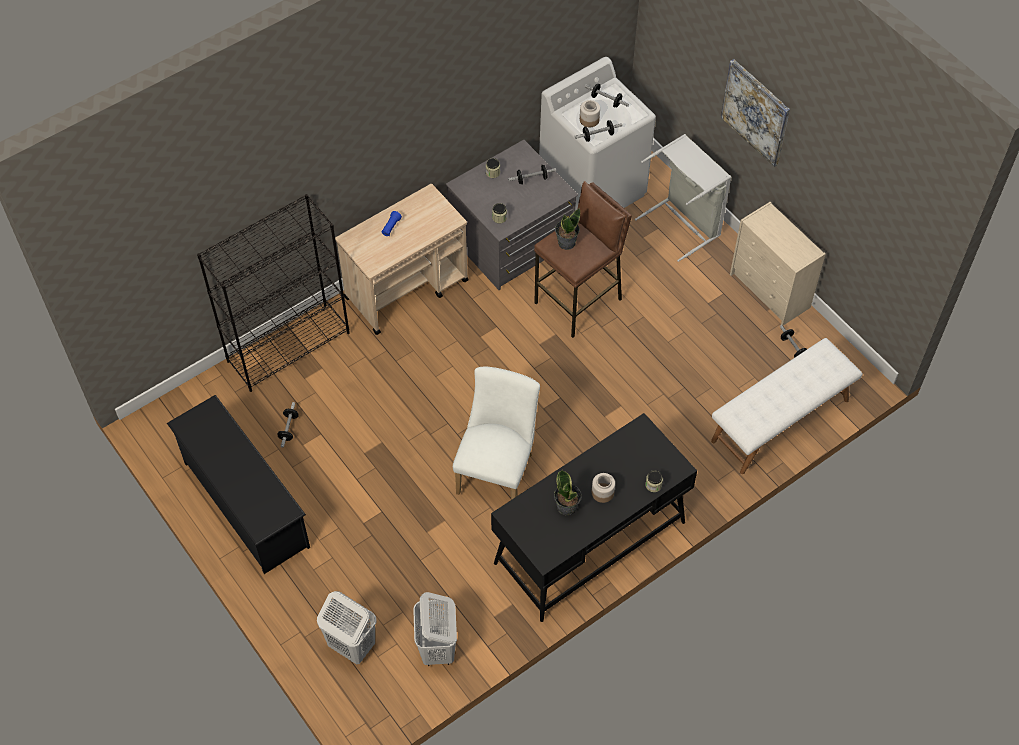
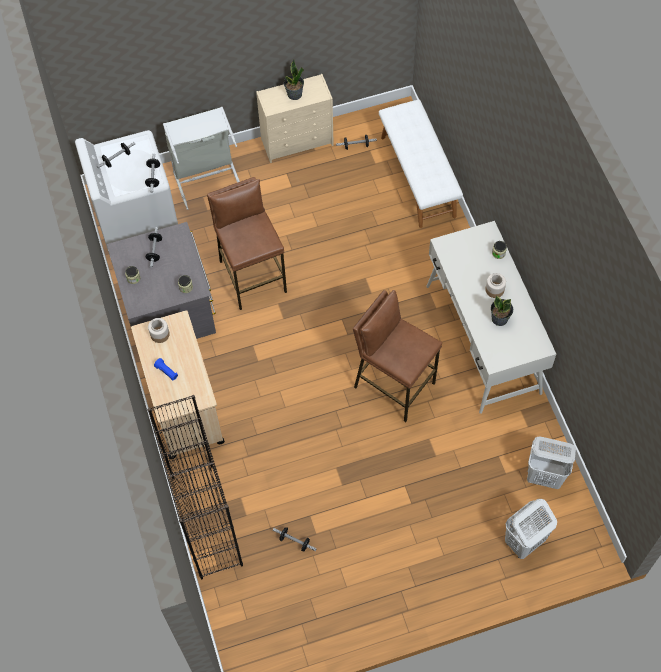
camera: 70 degrees left, 5 degrees up
black shoe rack [167,395,310,574] -> none
white chair [453,367,540,500] -> brown stool [353,290,442,422]
black desk [491,413,697,622] -> white desk [426,221,556,414]
potted plant [555,208,580,250] -> potted plant moved to [284,58,304,100]
jar [580,100,600,127] -> jar moved to [148,318,170,343]
picture [721,59,790,167] -> none

